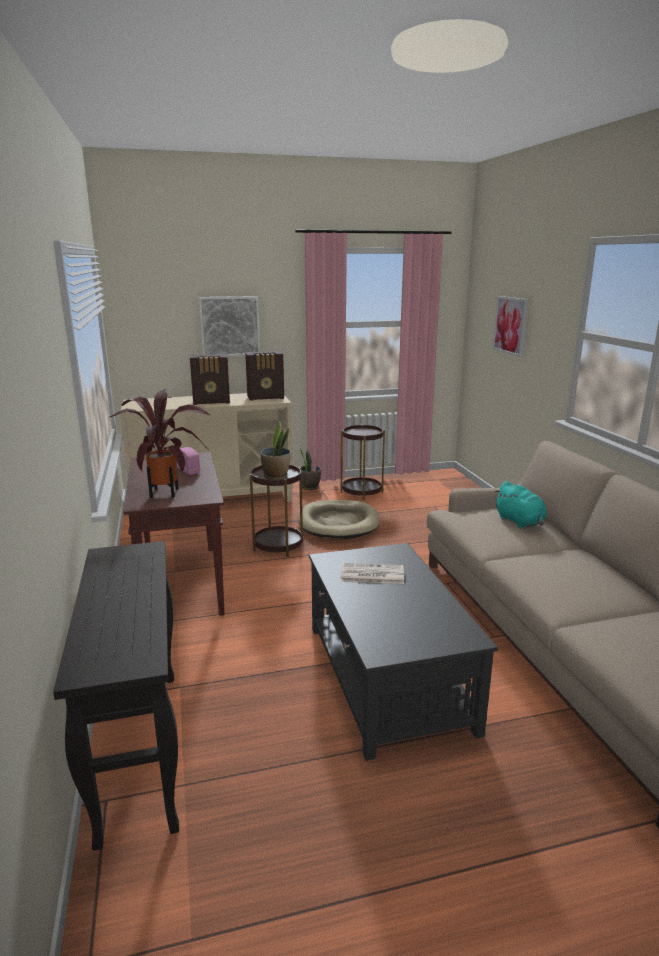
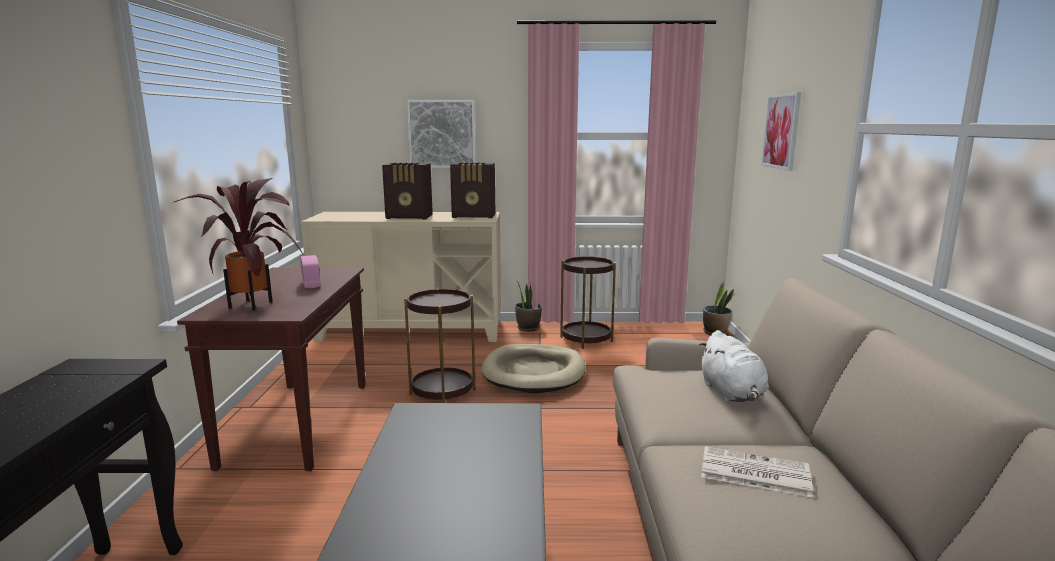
camera: 15 degrees right, 5 degrees down
potted plant [260,421,291,480] -> potted plant moved to [703,281,734,335]
newspaper [340,563,404,584] -> newspaper moved to [701,446,813,498]
turquoise plush toy [494,481,547,528] -> white plush toy [699,330,769,402]

